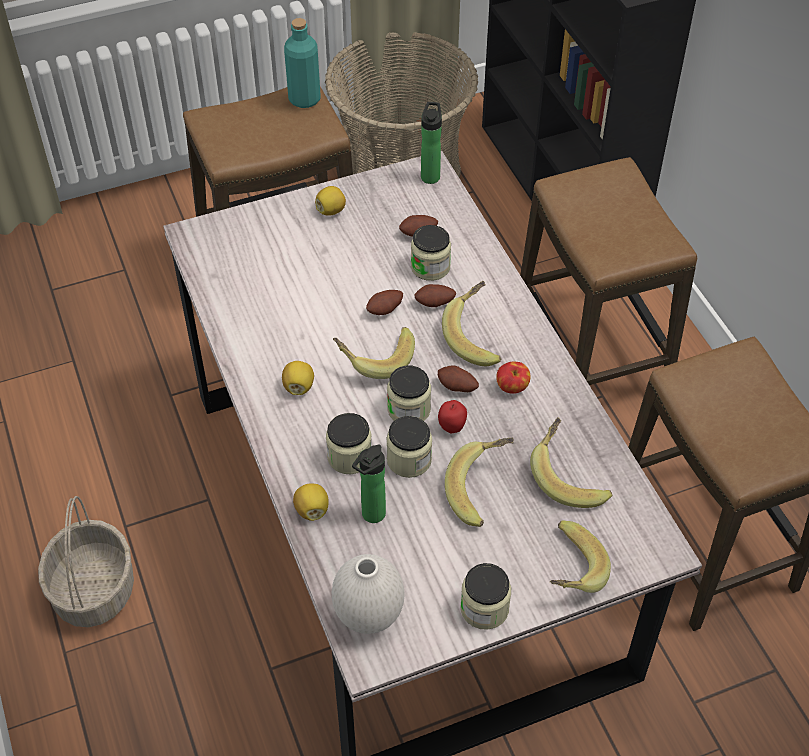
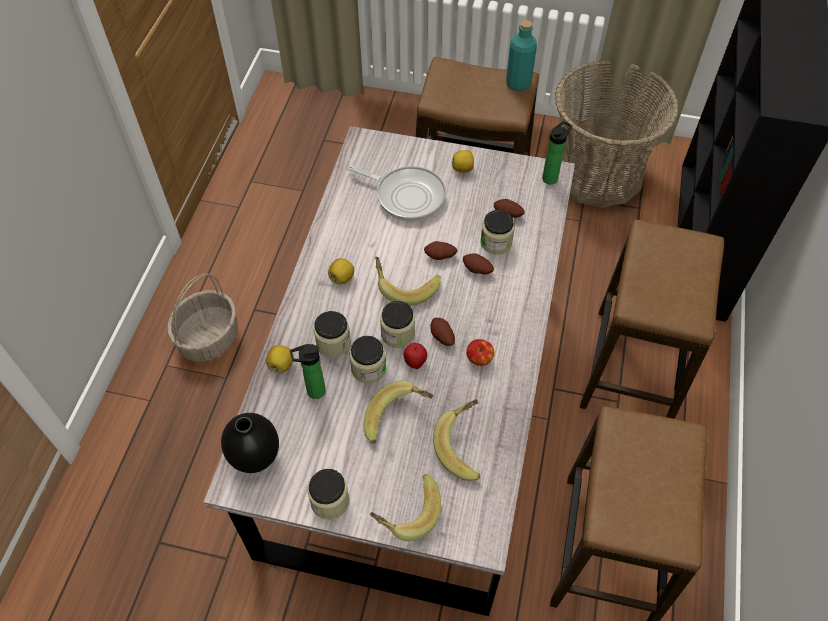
camera: 35 degrees right, 5 degrees up
white vase [332,554,404,634] -> black vase [221,413,279,473]
banana [442,281,501,366] -> none
none -> frying pan [347,165,446,221]

